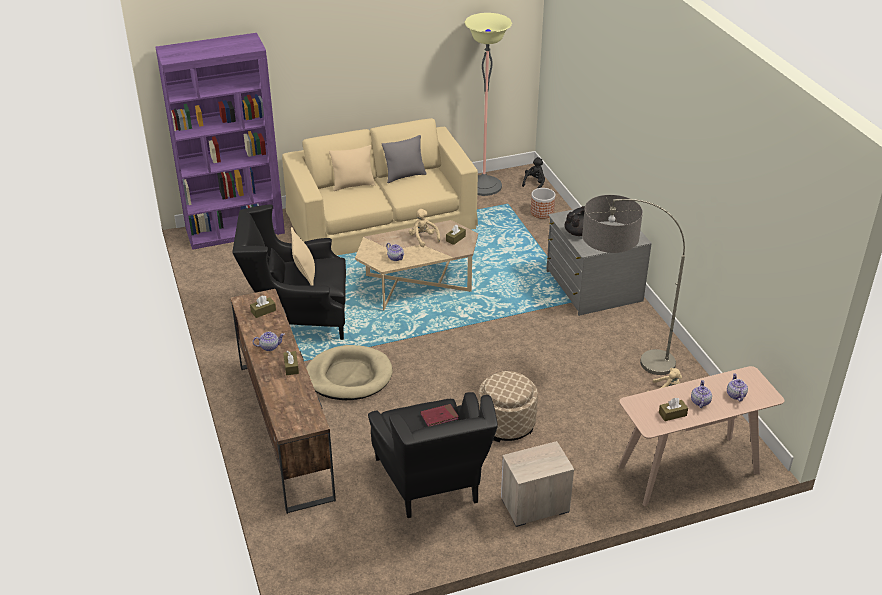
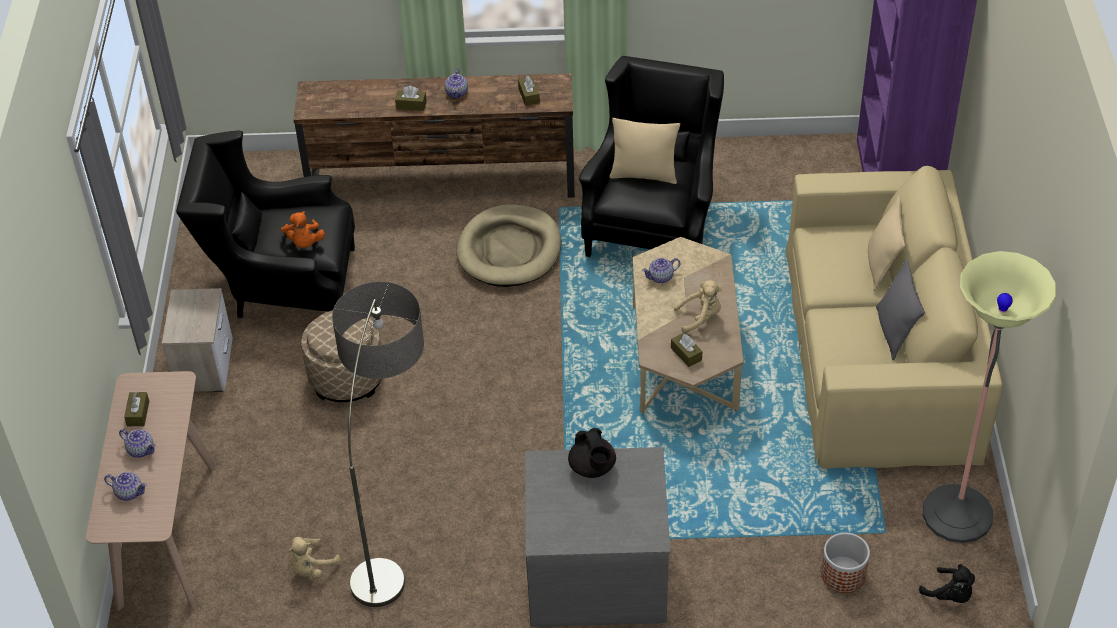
camera: 110 degrees right, 10 degrees up
red book [420,404,459,427] -> orange plush toy [281,211,325,248]

